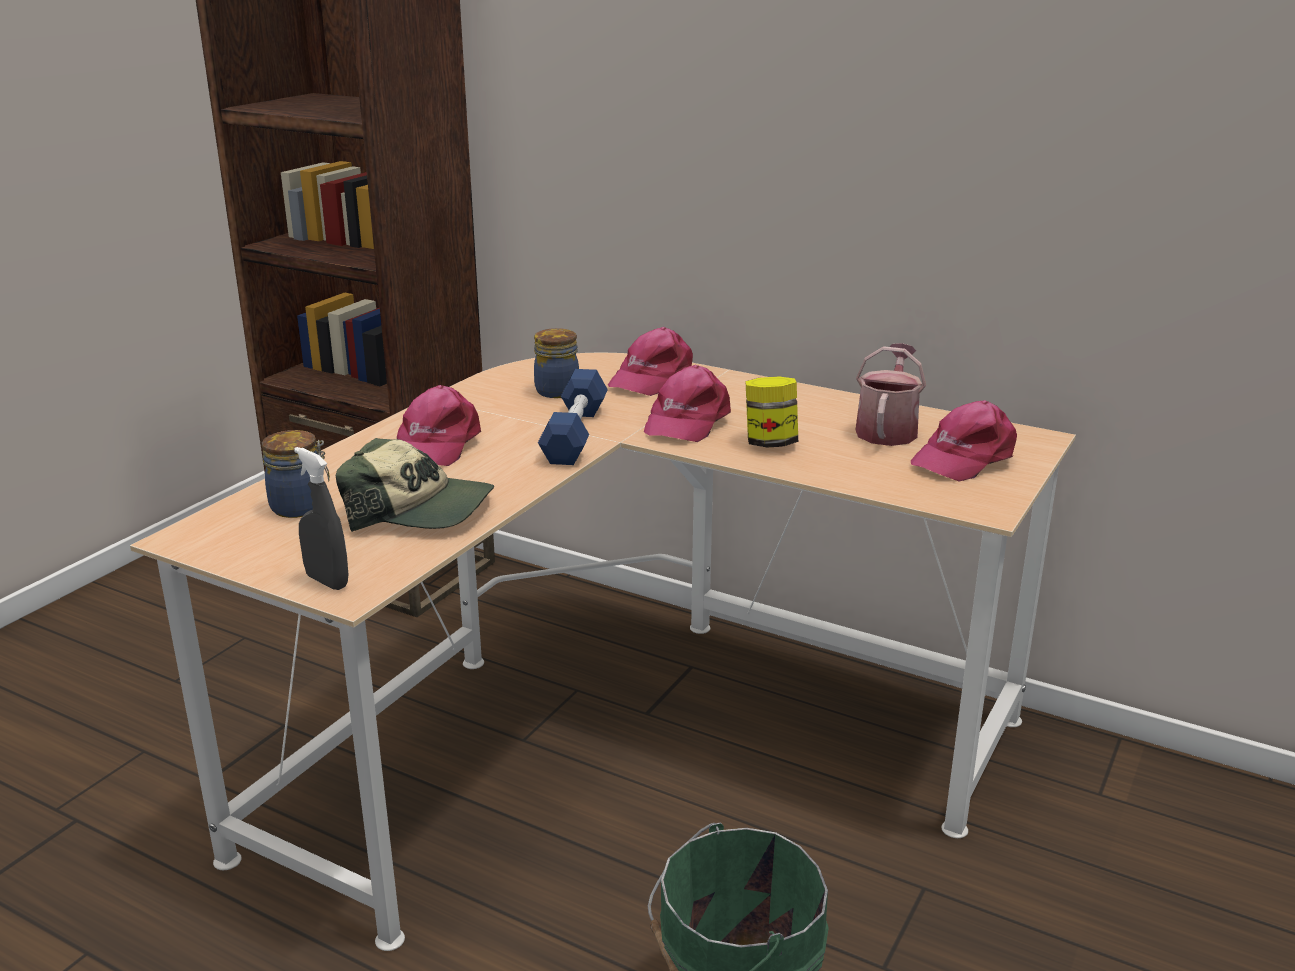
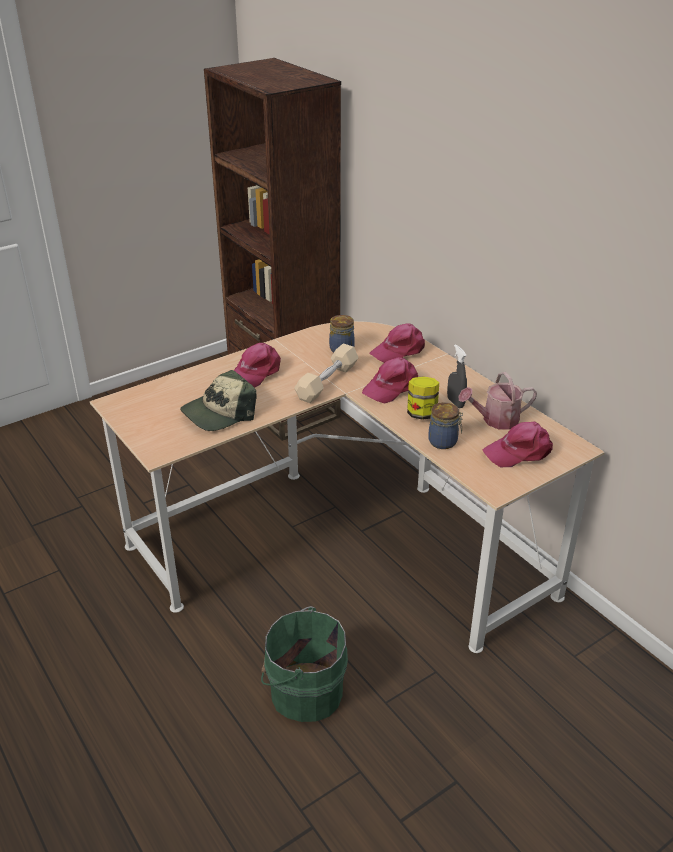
camera: 25 degrees right, 10 degrees up
jar [262,430,330,518] -> jar moved to [429,402,463,449]
grey spray bottle [294,447,348,590] -> grey spray bottle moved to [447,344,467,408]
cap [336,438,494,532] -> cap turned 105 degrees clockwise [180,370,257,431]
blue dumbbell [538,369,608,465] -> beige dumbbell [294,344,358,403]
watering can [855,343,926,446] -> watering can turned 150 degrees counterclockwise [458,372,537,430]

